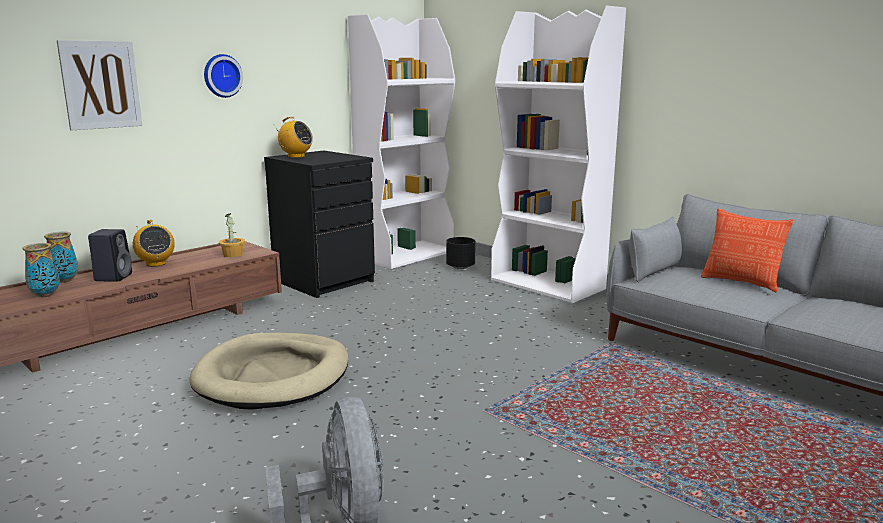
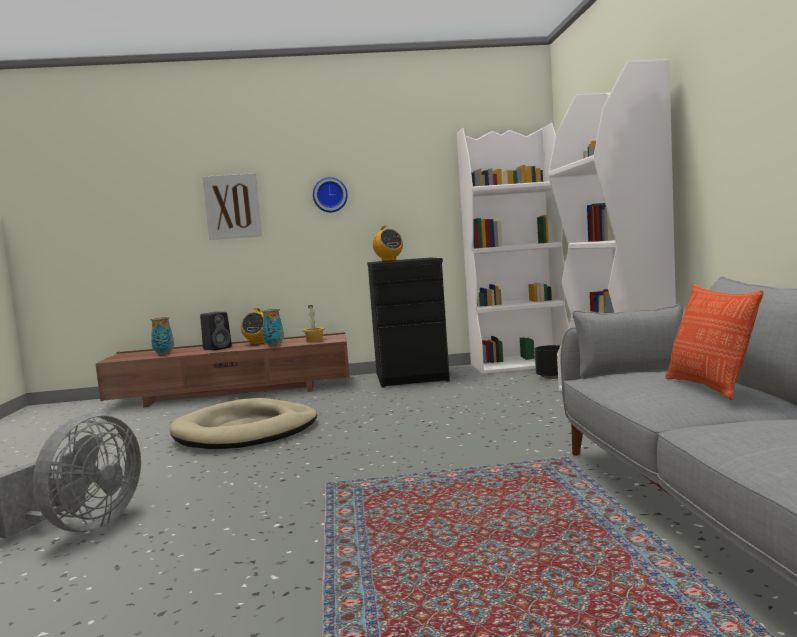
camera: 40 degrees right, 10 degrees down
vase [44,232,79,283] -> vase moved to [262,308,284,347]

